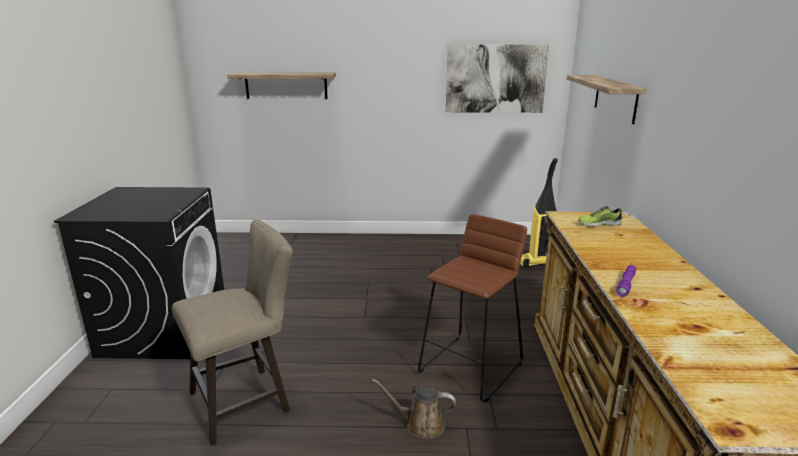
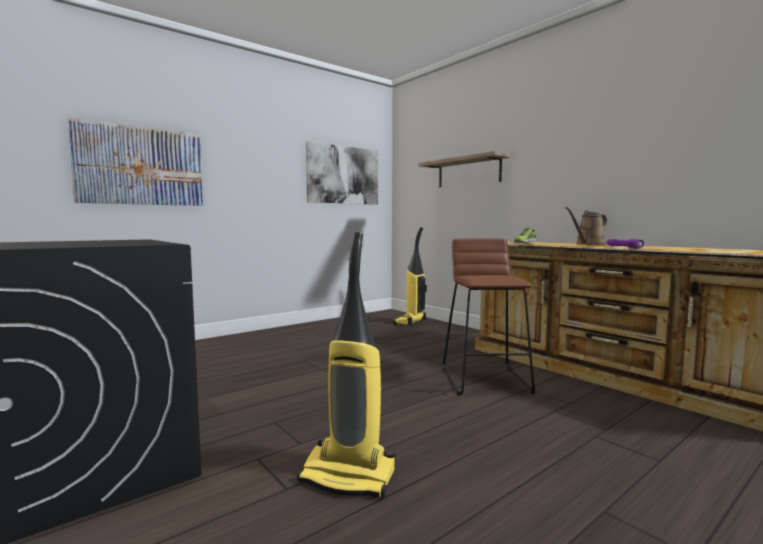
camera: 40 degrees left, 15 degrees down
beige stool [172,219,293,446] -> vacuum cleaner [297,232,396,498]
shelf [227,72,336,99] -> picture [68,118,203,206]
brown watering can [372,379,456,439] -> brown watering can moved to [566,207,607,245]

